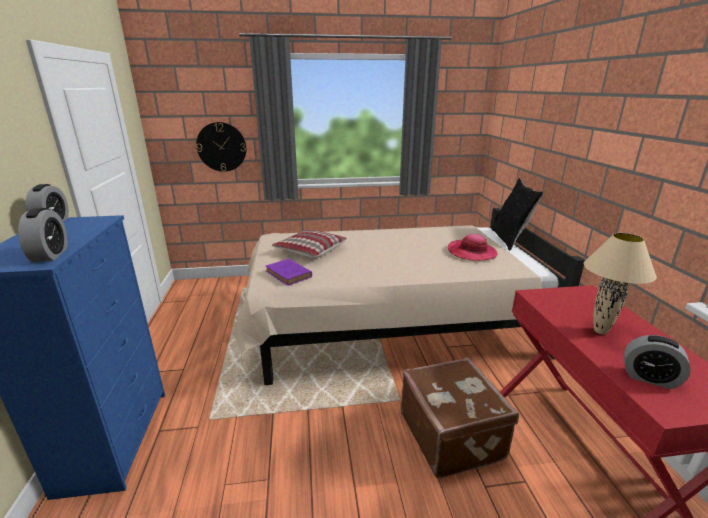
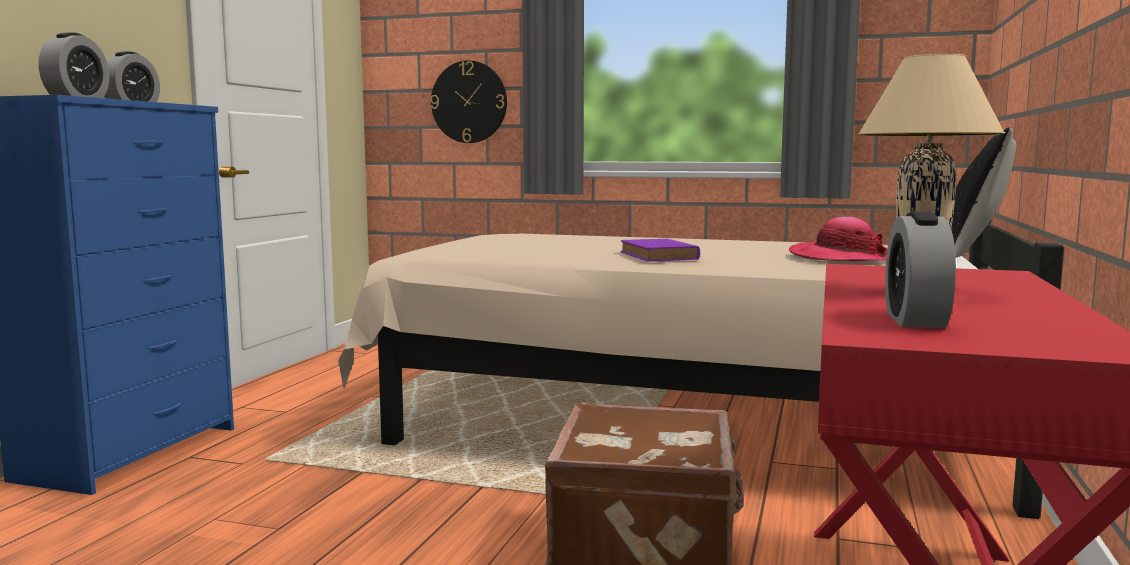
camera: 25 degrees right, 15 degrees down
purple book [266,259,312,286] -> purple book moved to [620,238,700,262]
pillow [272,229,347,258] -> none
alarm clock [624,335,691,389] -> alarm clock turned 45 degrees clockwise [885,211,956,328]

